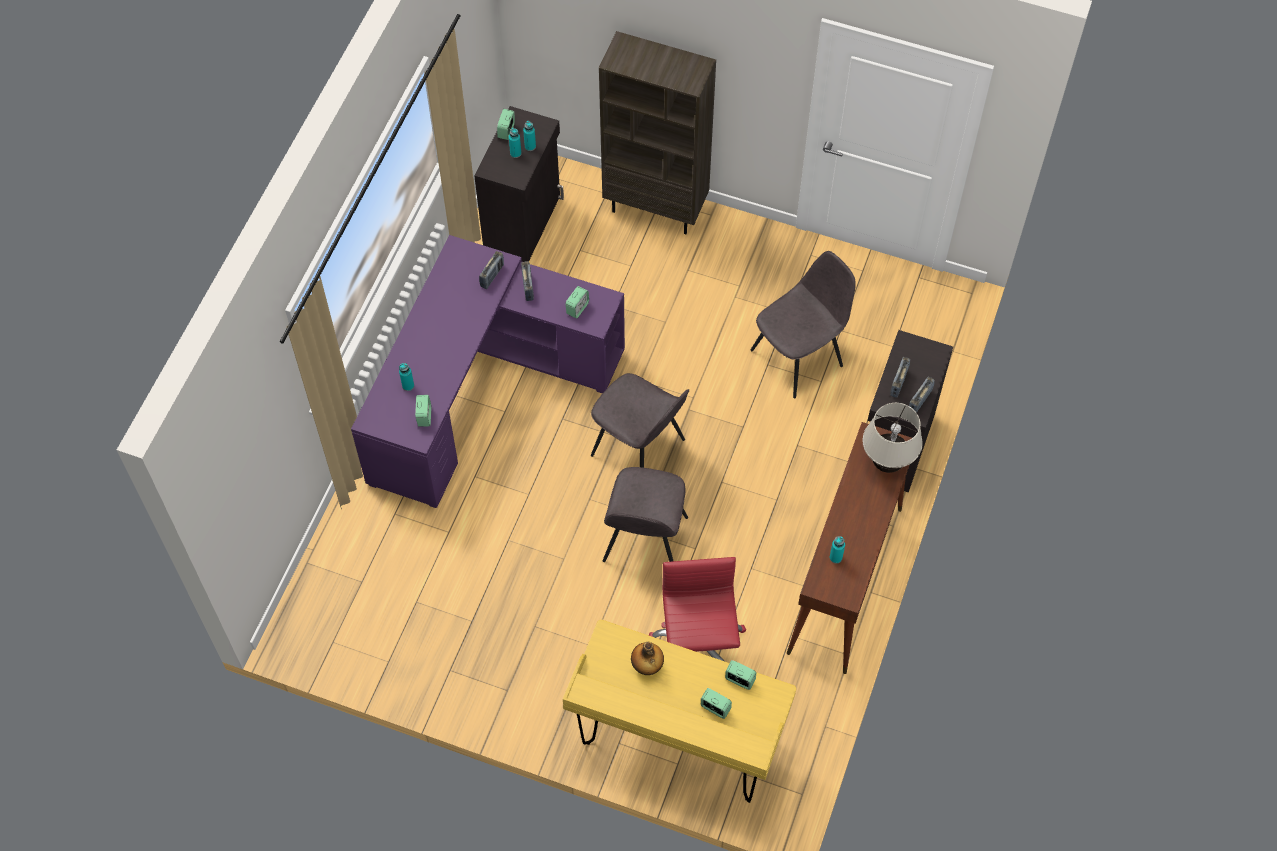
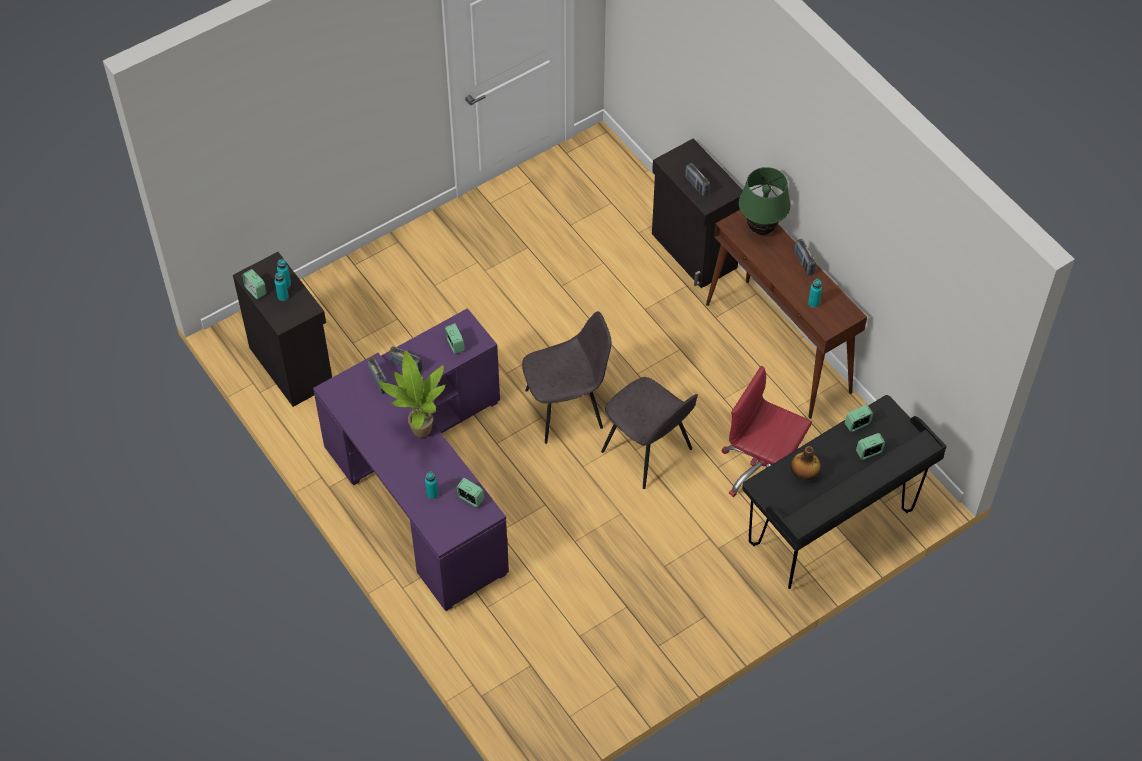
camera: 55 degrees left, 5 degrees down
yellow desk [563,620,796,803] -> black desk [742,395,946,589]
brown bookcase [599,31,716,234] -> none
grey chair [751,251,856,398] -> none
beige table lamp [863,403,923,473] -> green table lamp [739,167,791,235]
radio [909,376,935,413] -> radio moved to [794,239,816,276]
none -> potted plant [379,351,445,438]

